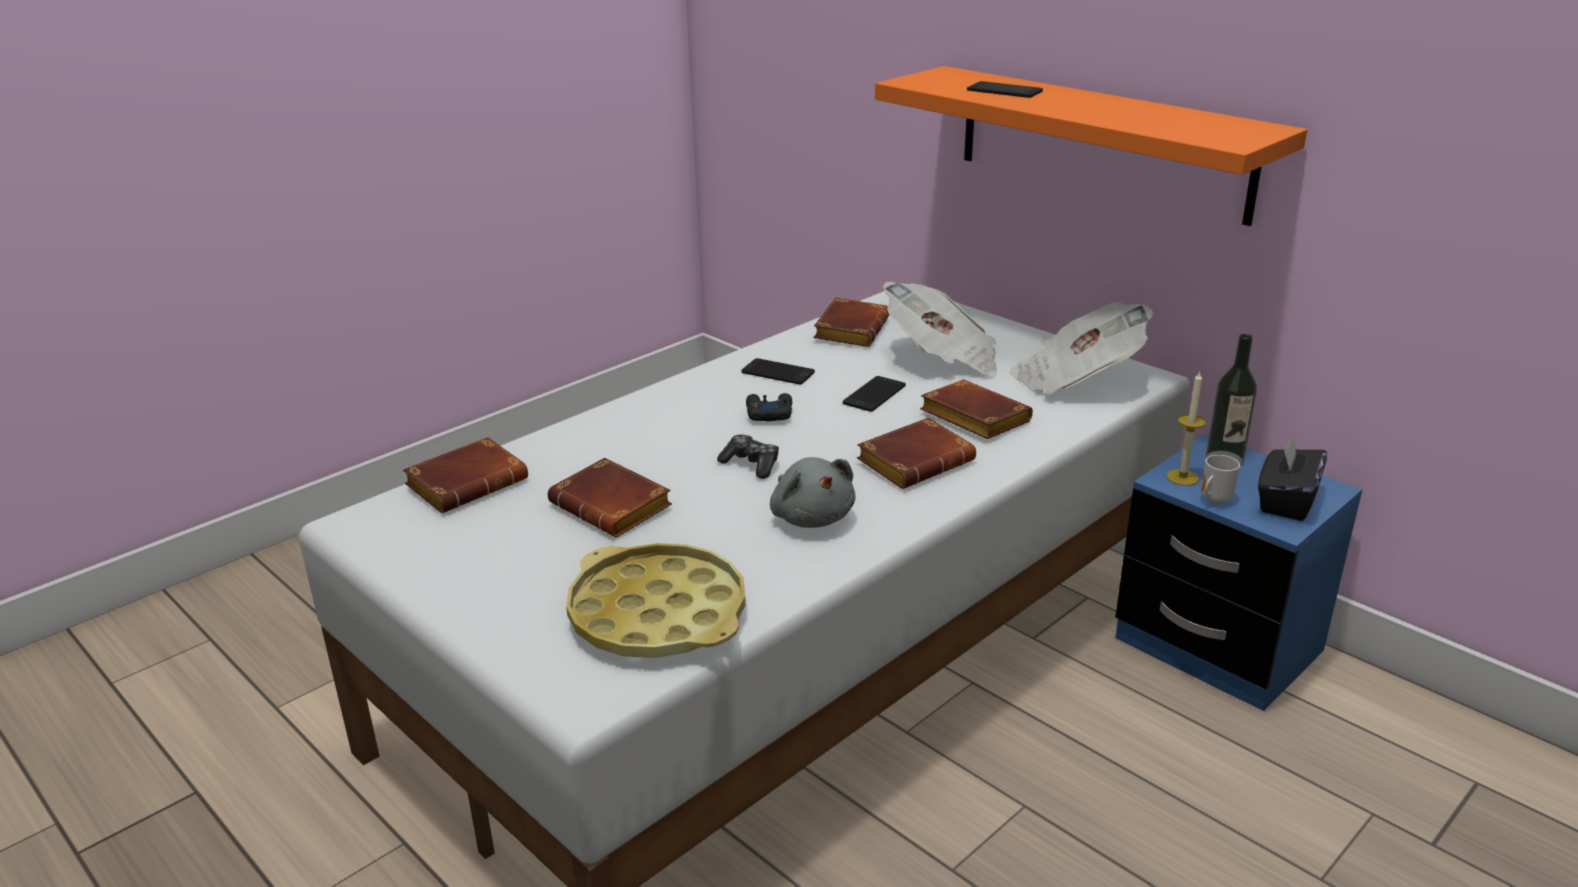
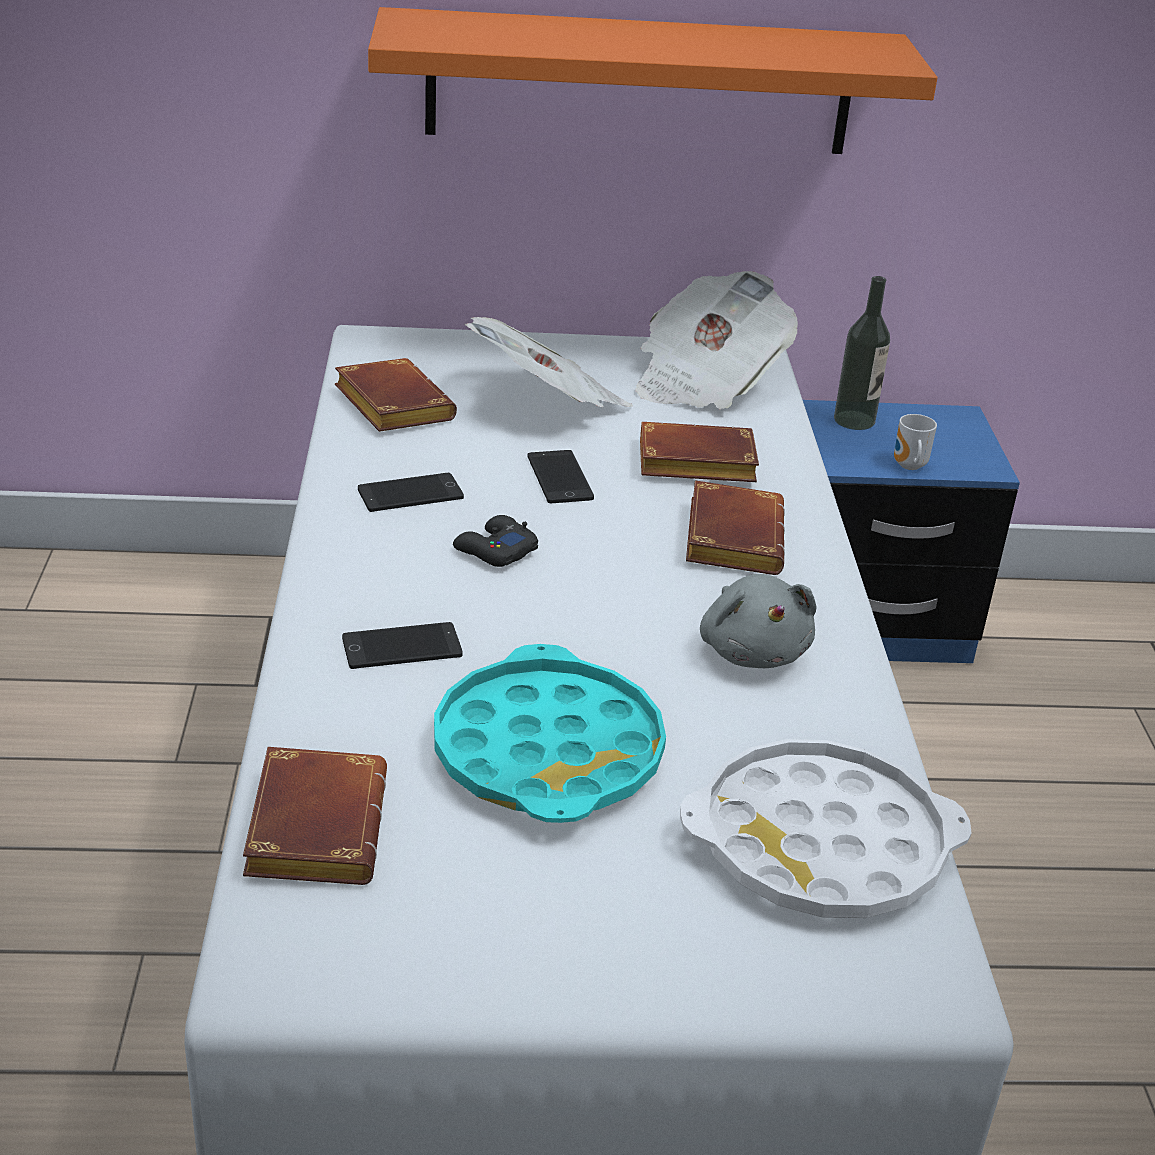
camera: 50 degrees left, 5 degrees up
brown book [548,458,672,537] -> turquoise tray [434,644,666,823]
yellow tray [566,543,746,658] -> white tray [680,739,972,918]
game controller [717,434,779,479] -> none
grey plush toy [770,457,855,528] -> grey plush toy turned 60 degrees clockwise [700,574,816,668]
phone [967,81,1043,98] -> phone moved to [342,622,462,669]
candle [1167,371,1206,486] -> none
black tissue box [1258,436,1327,521] -> none

